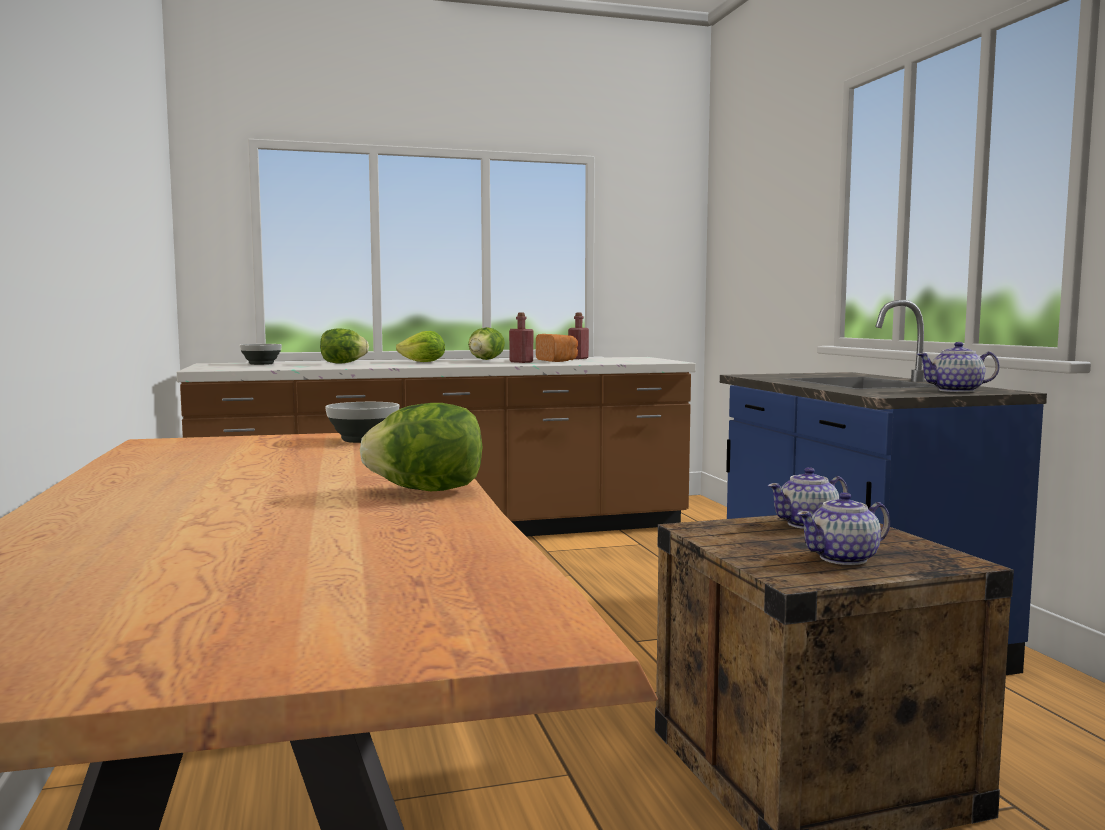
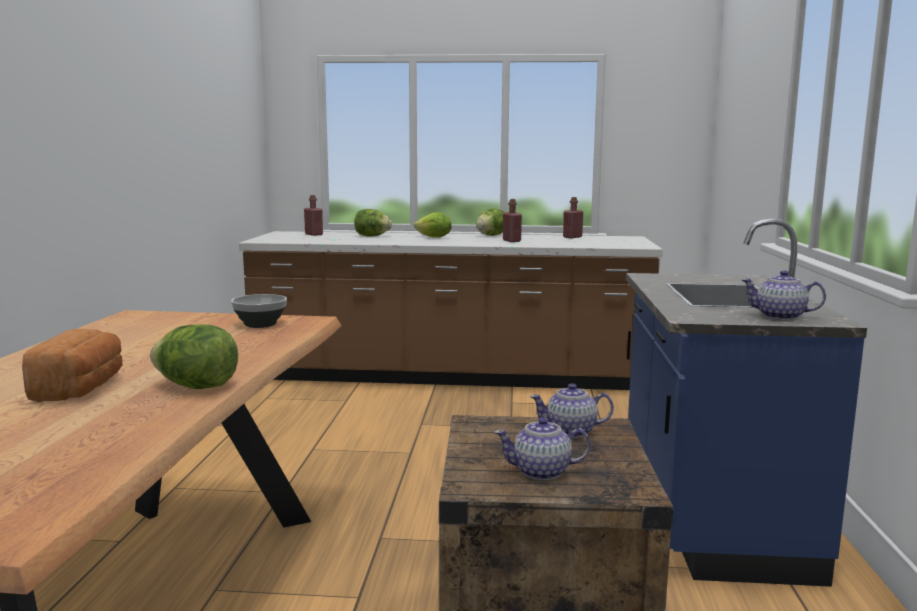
camera: 20 degrees right, 5 degrees up
bowl [240,344,282,365] -> red bottle [304,195,323,236]
bread [536,334,578,362] -> bread moved to [22,329,122,402]

